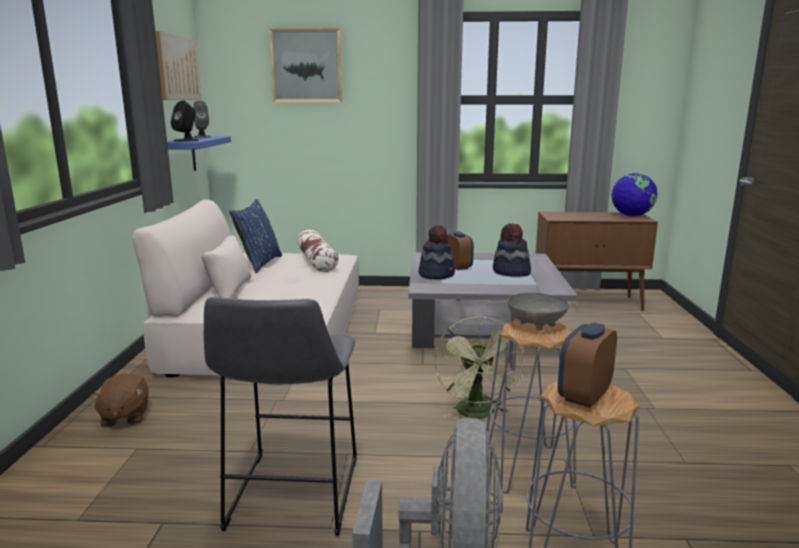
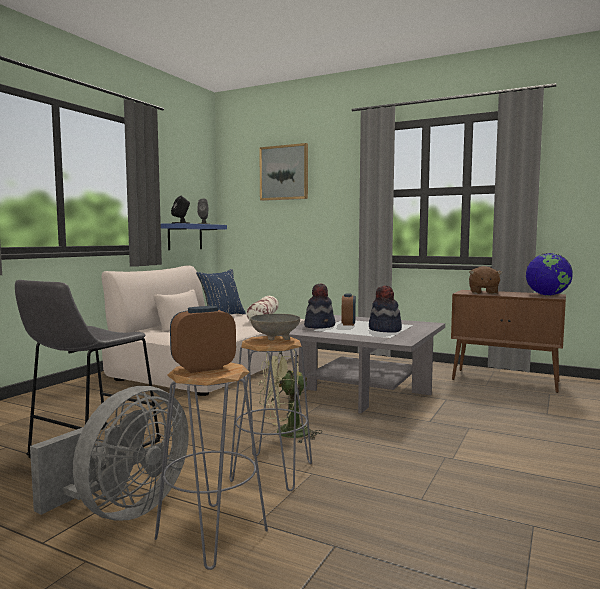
camera: 25 degrees right, 10 degrees down
brown plush toy [90,373,149,427] -> brown plush toy moved to [469,266,502,294]
picture [155,31,201,100] -> none
green fan [434,316,524,418] -> green fan turned 45 degrees clockwise [259,350,322,443]

